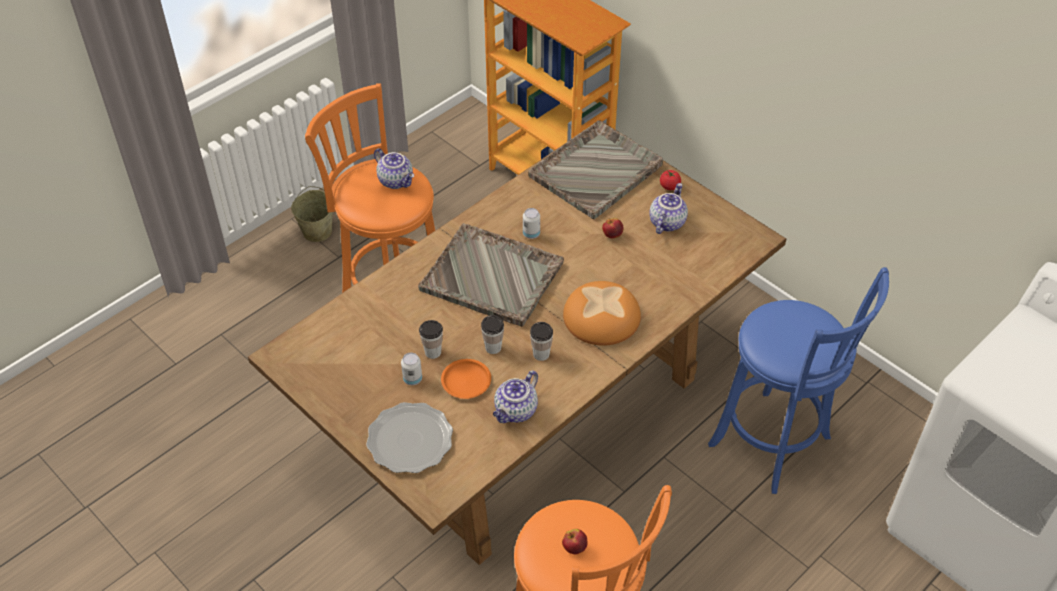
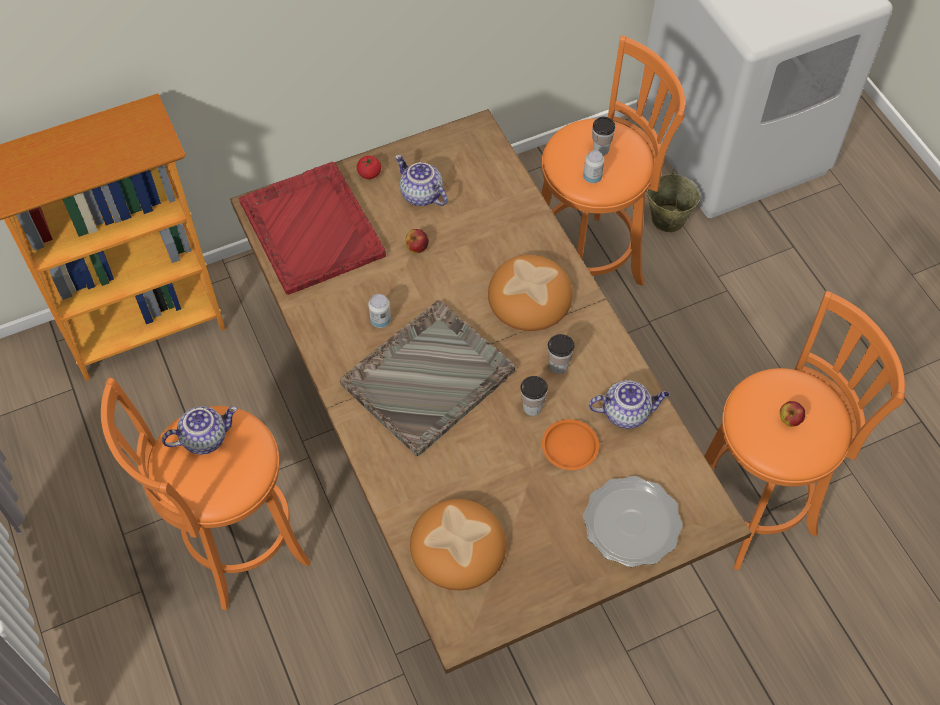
camera: 70 degrees left, 10 degrees up
beige bucket [291,186,333,242] -> beige bucket moved to [646,169,700,232]
can [401,353,422,385] -> can moved to [583,150,604,183]
cup [419,320,443,359] -> cup moved to [592,116,615,156]
teapot [493,371,538,423] -> teapot turned 60 degrees counterclockwise [589,380,669,429]
grey tray [528,120,663,219] -> red tray [239,162,386,295]
blue stool [708,267,889,494] -> orange stool [541,35,685,286]
none -> bread [410,499,506,590]

